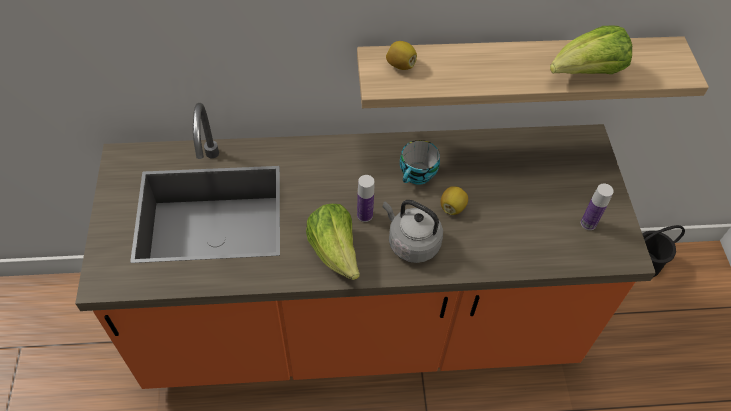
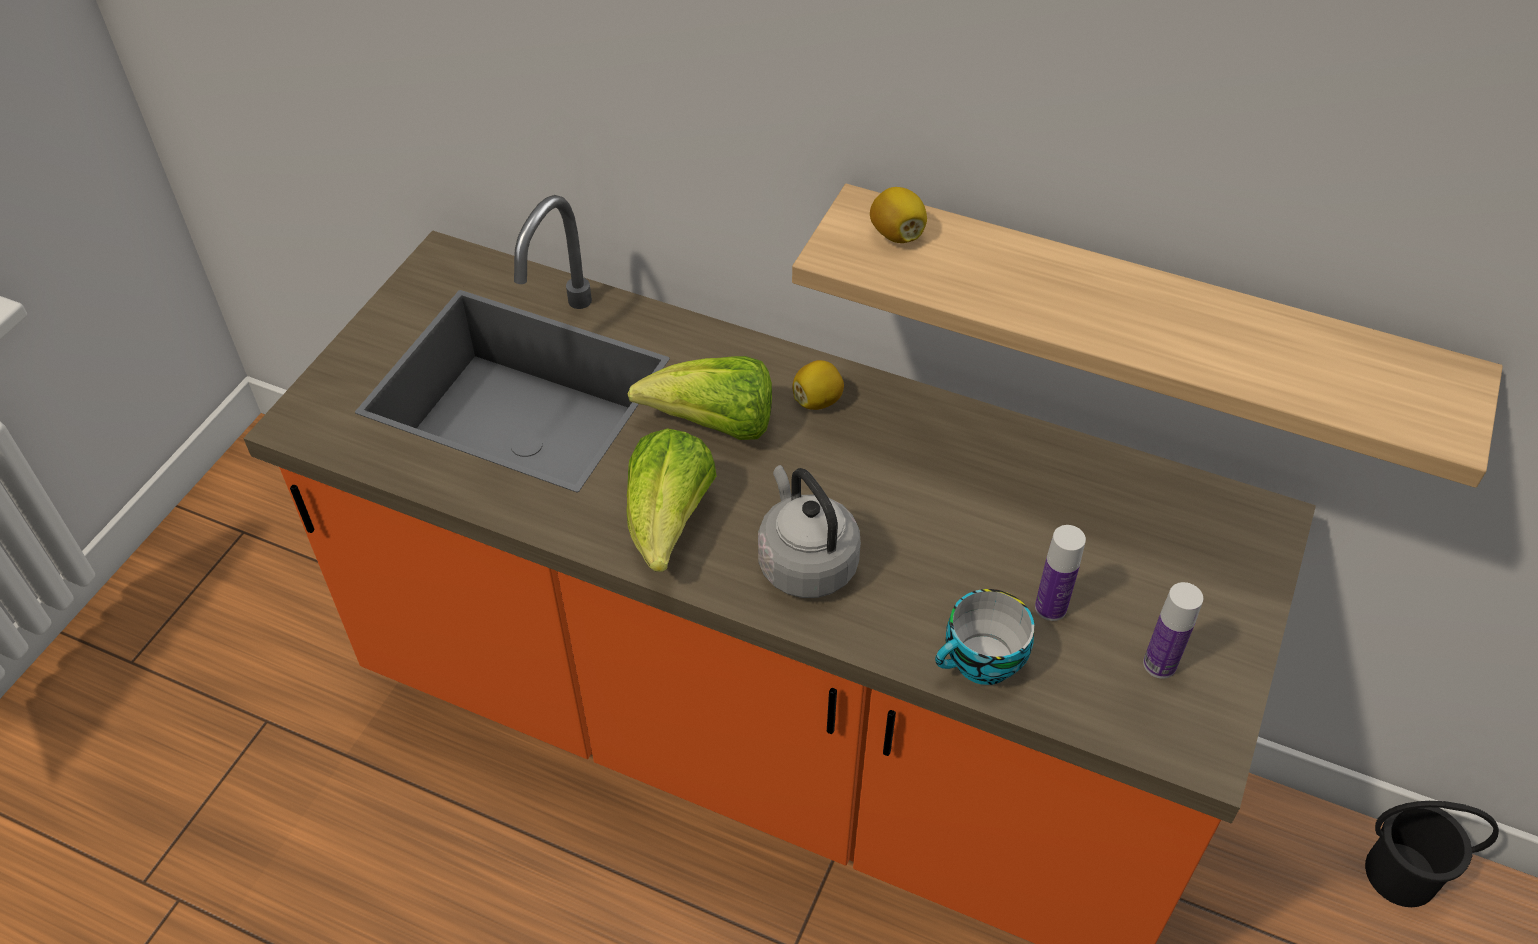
camera: 30 degrees right, 5 degrees down
bottle [357,175,374,222] -> bottle moved to [1035,525,1086,621]
cup [400,140,440,185] -> cup moved to [935,589,1034,685]
lemon [441,186,468,215] -> lemon moved to [792,360,844,410]
lettuce [550,26,632,74] -> lettuce moved to [628,356,772,440]

